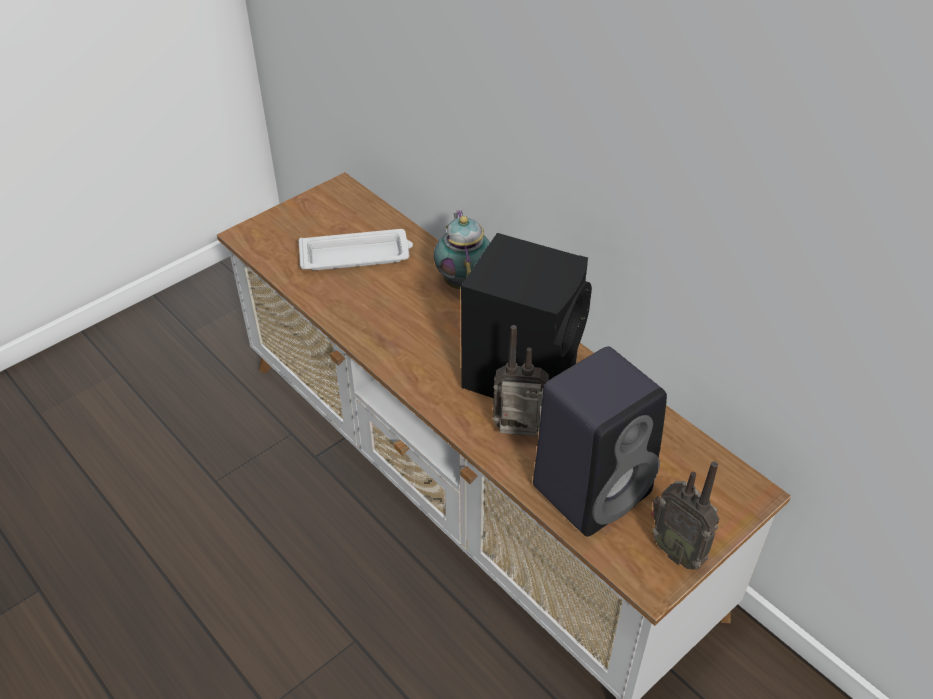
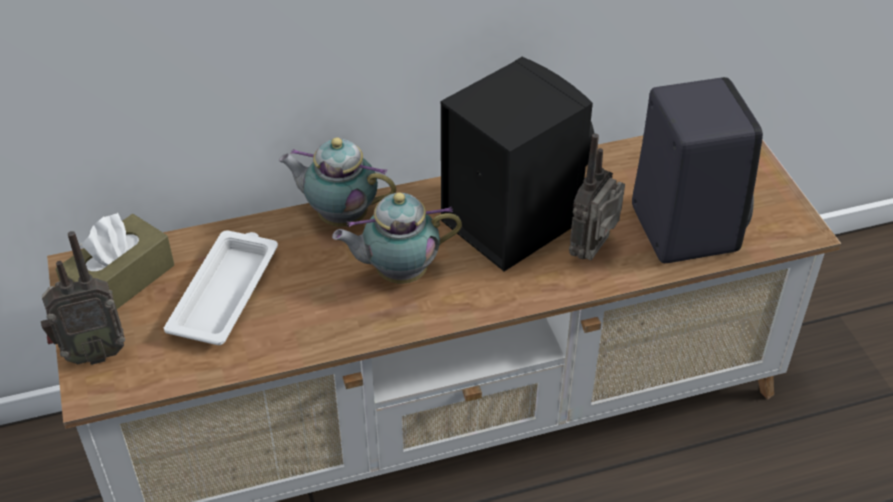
camera: 65 degrees left, 0 degrees up
radio [651,461,719,570] -> radio moved to [41,231,125,365]
none -> brown tissue box [56,213,174,309]
none -> teapot [332,192,462,284]

